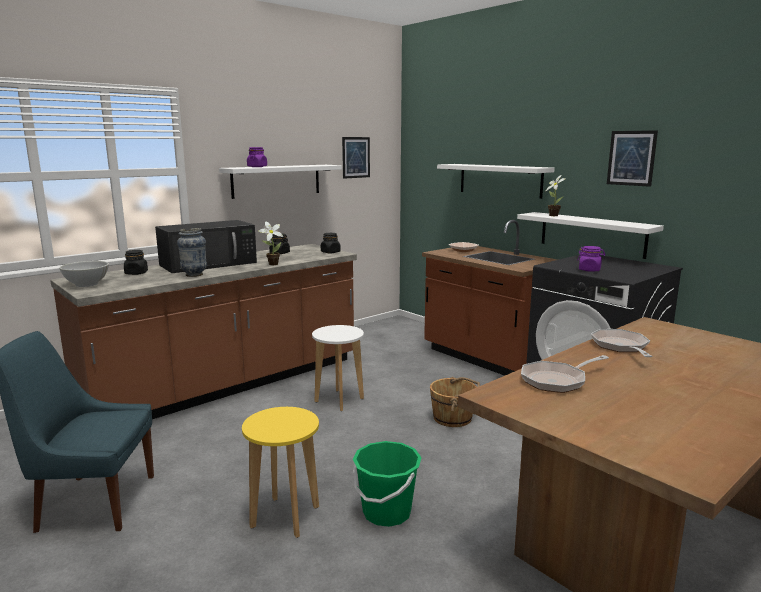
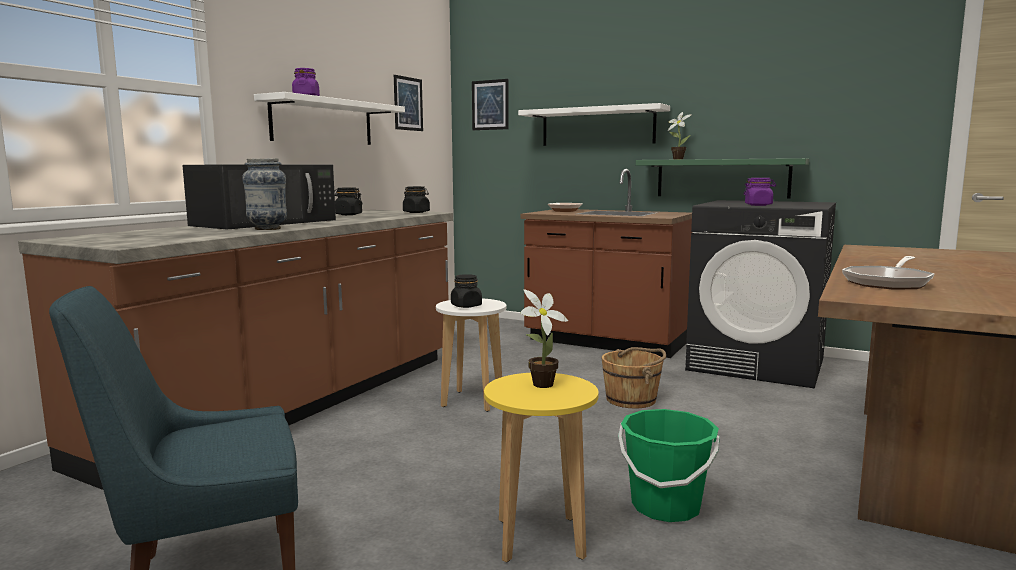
camera: 20 degrees left, 5 degrees down
white bowl [59,261,109,287] -> none
black jar [124,250,148,275] -> black jar moved to [451,274,482,308]
potted plant [258,221,283,265] -> potted plant moved to [520,289,568,388]
white shelf [517,212,664,259] -> green shelf [636,158,809,198]
frying pan [591,329,652,357] -> none
picture [607,130,658,187] -> picture moved to [472,79,509,130]

